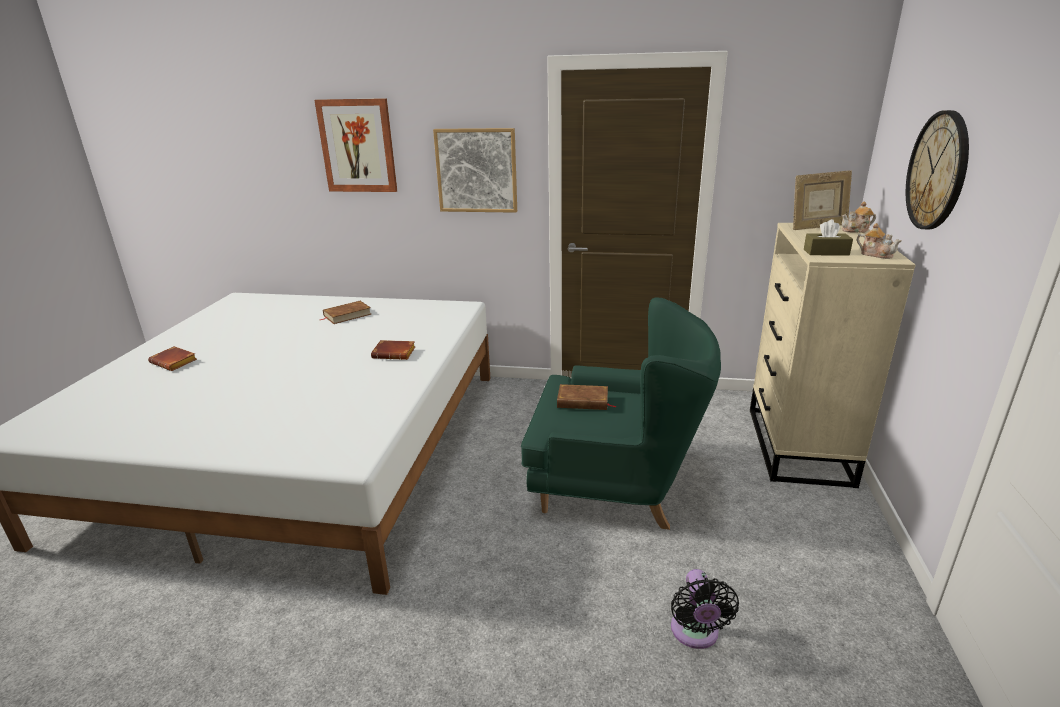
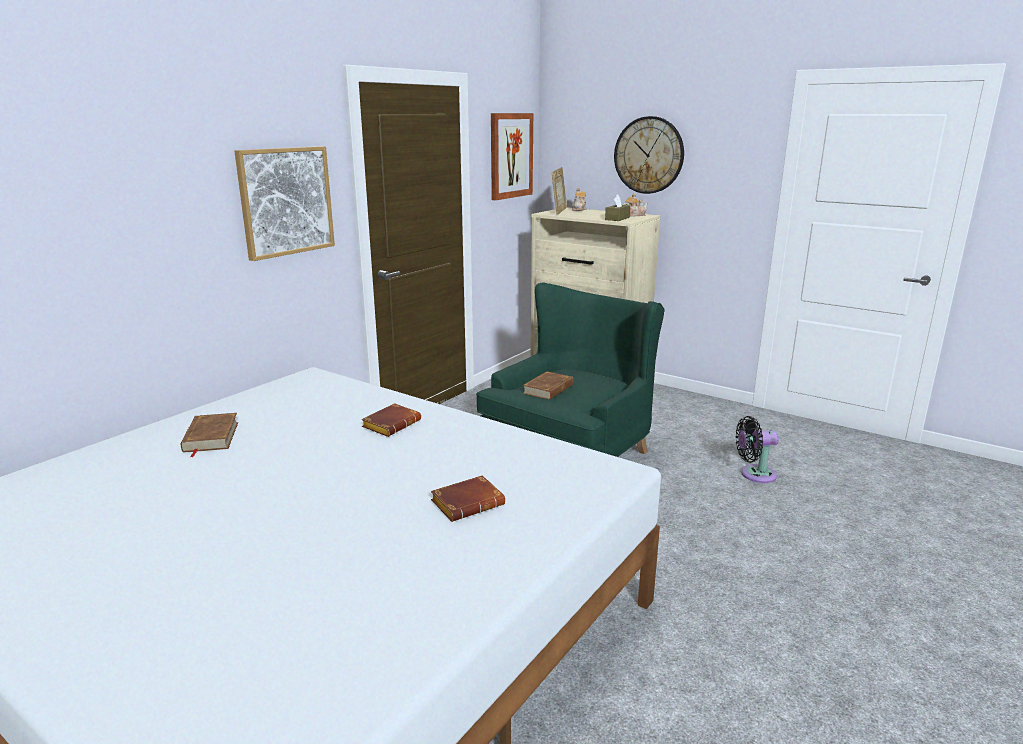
camera: 65 degrees left, 5 degrees down
brown book [148,346,197,371] -> brown book moved to [431,475,505,522]
picture [314,98,397,192] -> picture moved to [491,113,533,200]
black fan [671,569,739,649] -> black fan turned 150 degrees clockwise [735,416,779,483]

